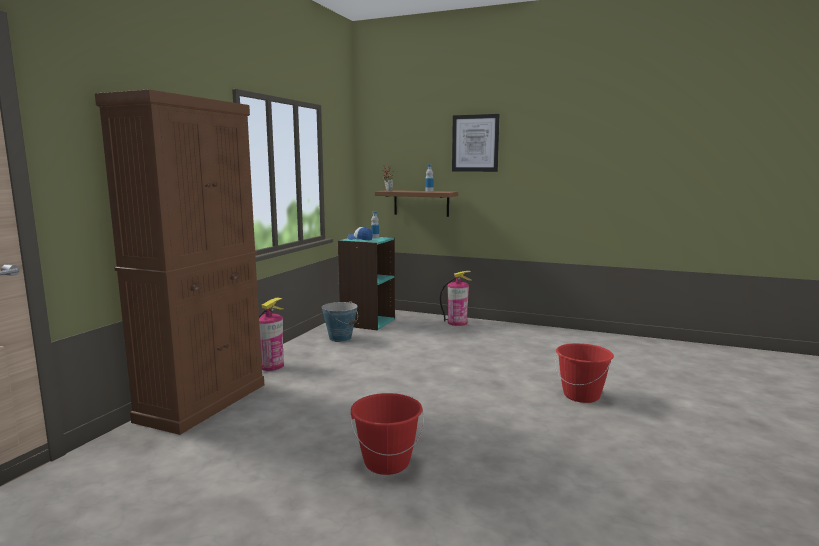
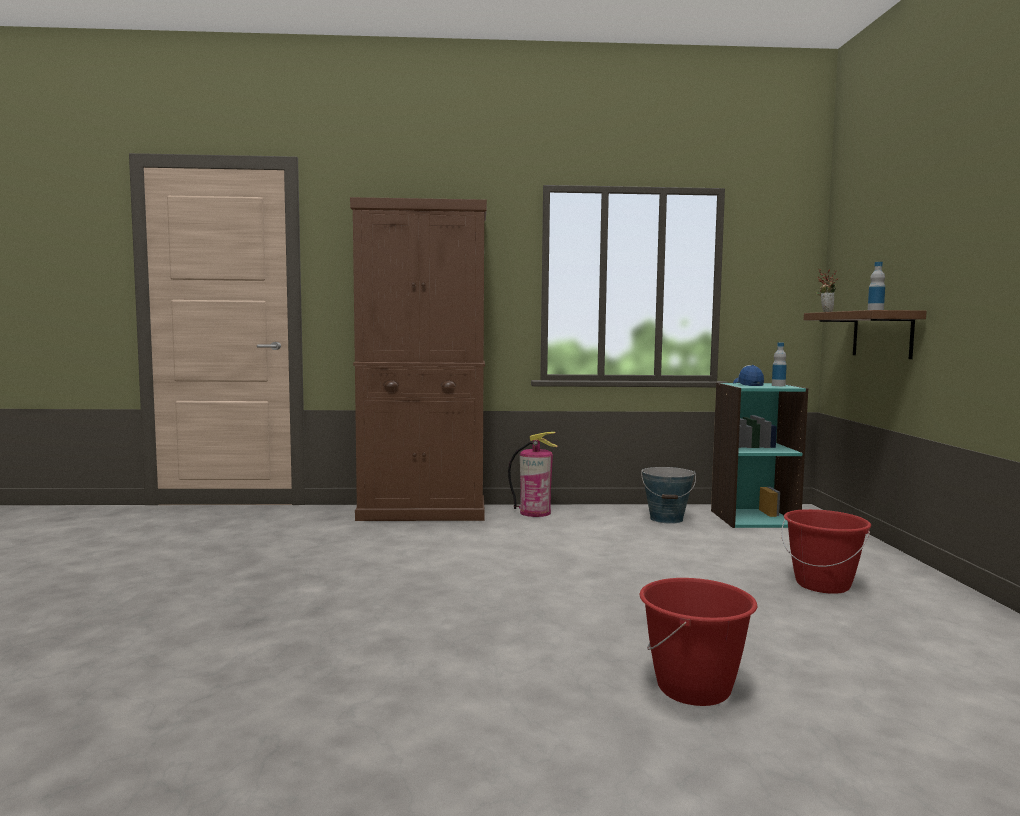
camera: 65 degrees right, 5 degrees down
red bucket [350,393,424,475] -> red bucket moved to [781,509,871,594]
fire extinguisher [440,271,472,326] -> none
picture [452,114,500,172] -> none

